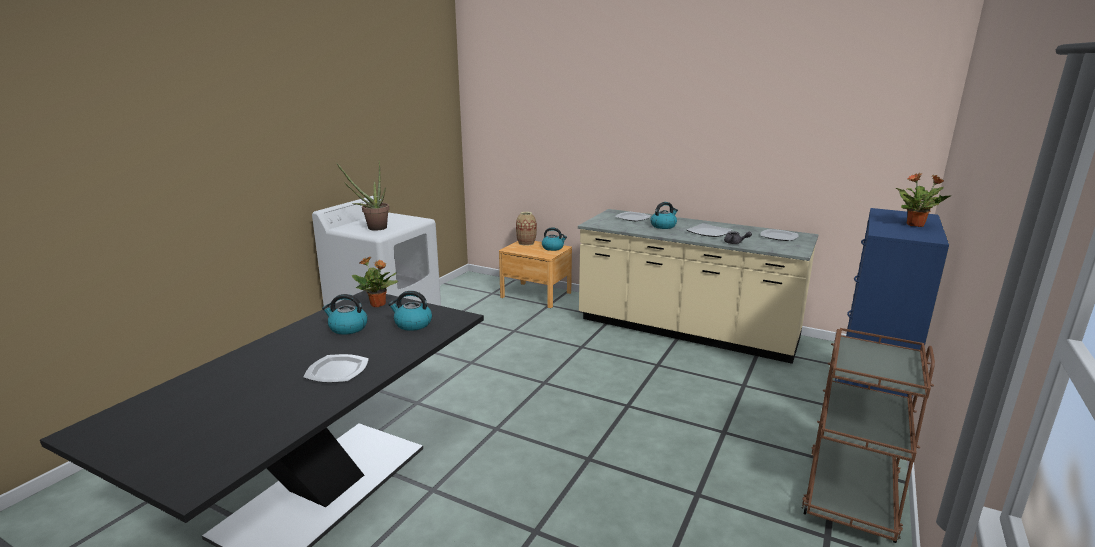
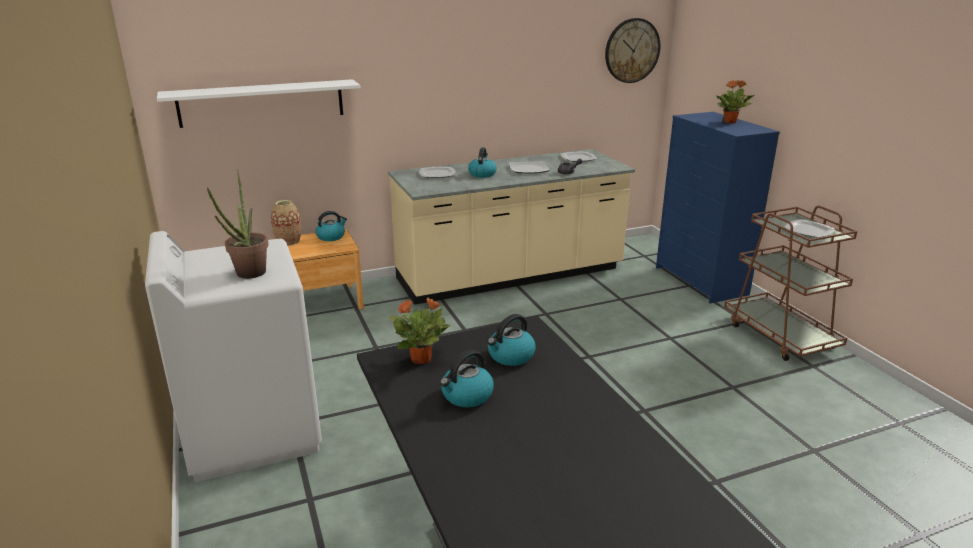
camera: 50 degrees left, 5 degrees up
plate [303,354,369,382] -> plate moved to [784,219,835,238]
none -> white shelf [157,79,360,128]
none -> wall clock [605,18,660,83]

